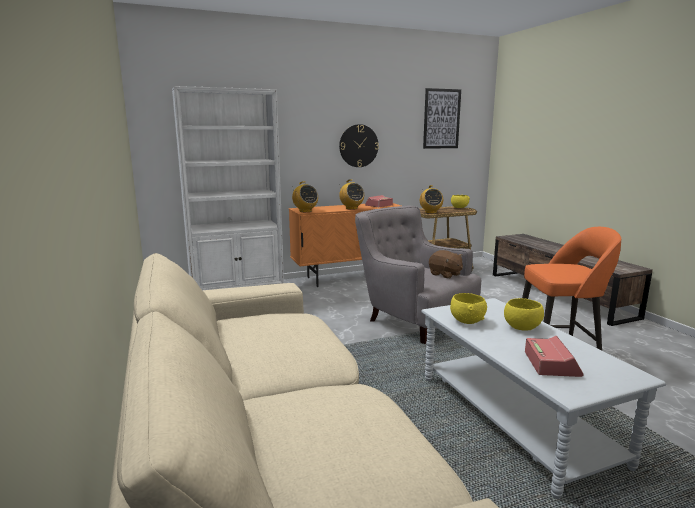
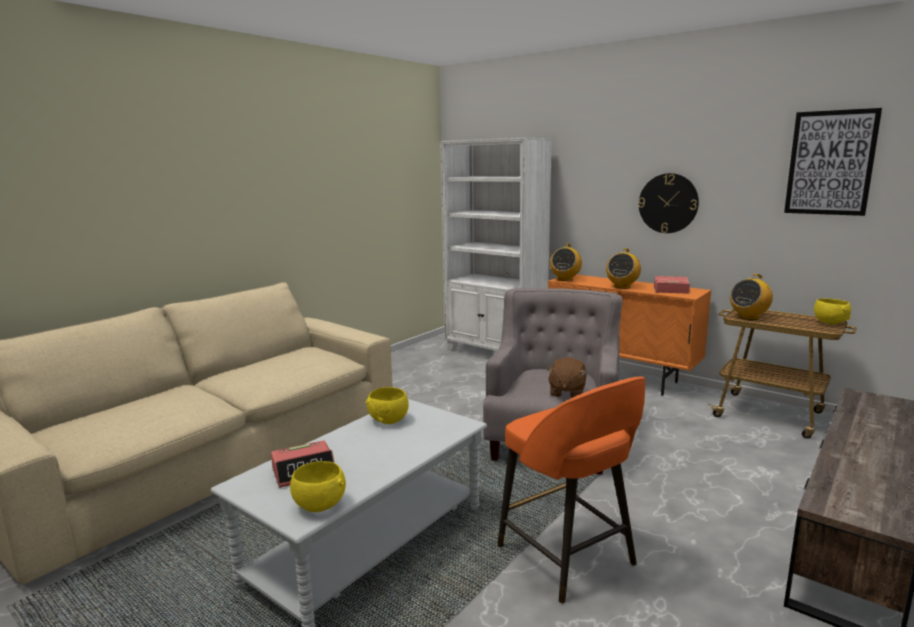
camera: 60 degrees right, 0 degrees up
yellow bowl [504,298,544,331] -> yellow bowl moved to [290,461,346,512]

